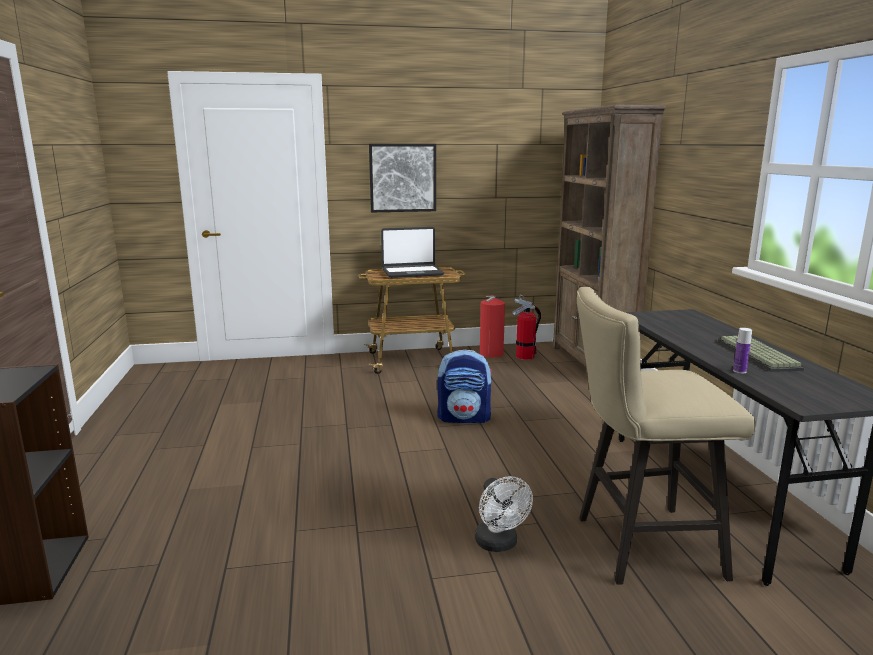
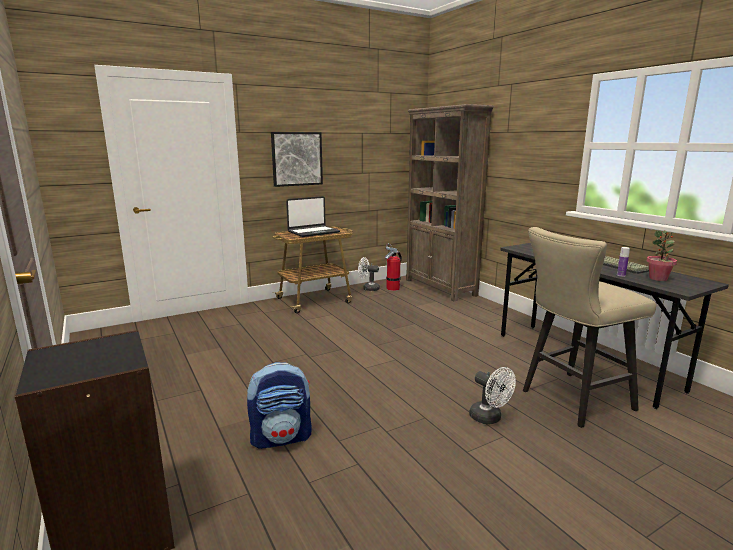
camera: 20 degrees left, 0 degrees up
backpack [437,350,493,423] -> backpack moved to [247,362,312,449]
fire extinguisher [480,296,505,358] -> white fan [358,257,380,291]
none -> potted plant [647,230,677,281]

